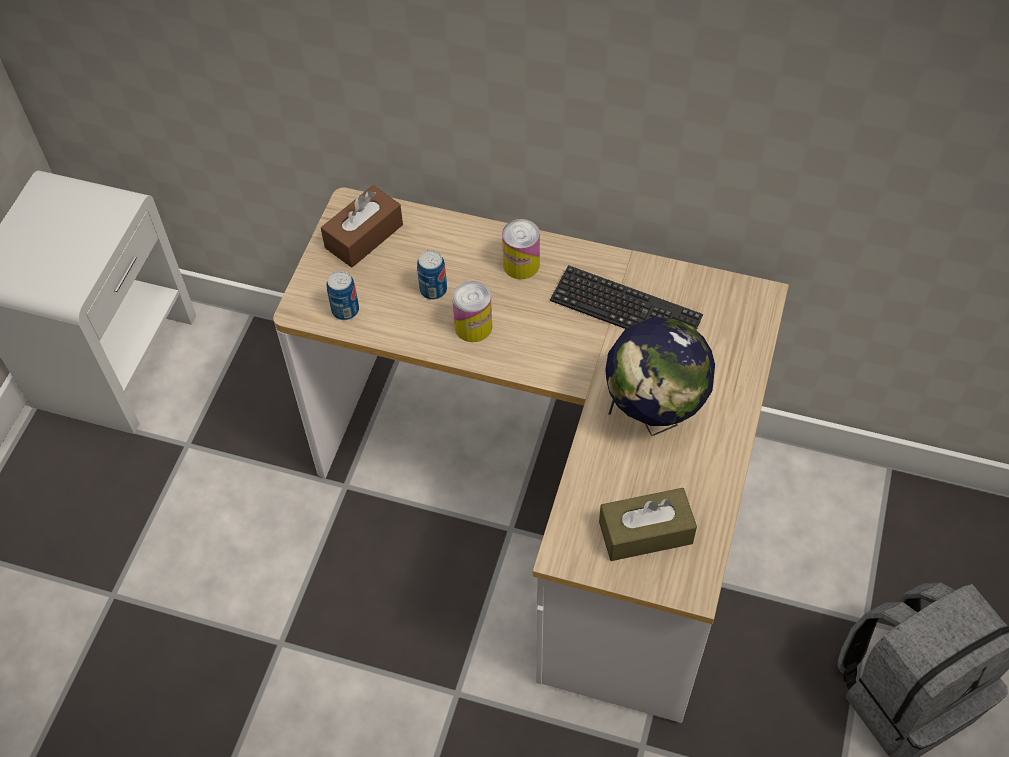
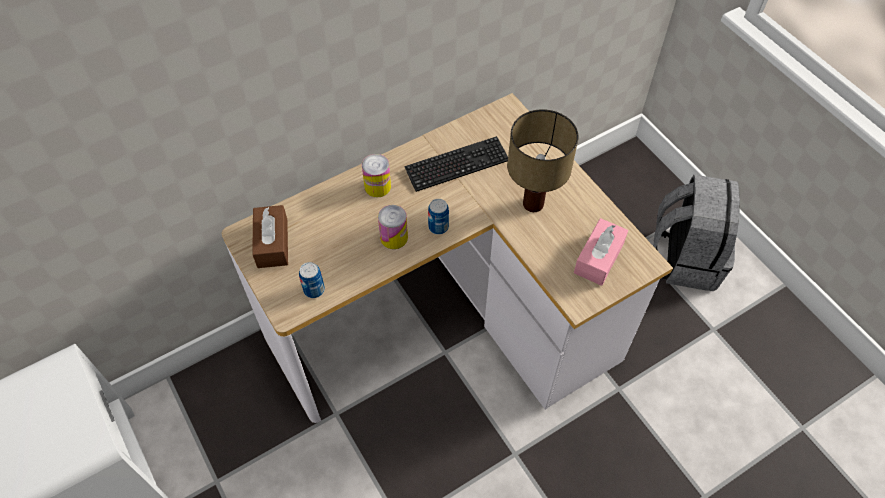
camera: 50 degrees left, 0 degrees up
can [417,250,447,300] -> can moved to [428,199,449,235]
brown tissue box [599,488,697,561] -> pink tissue box [574,218,628,286]
globe [605,317,715,436] -> table lamp [507,109,579,212]

